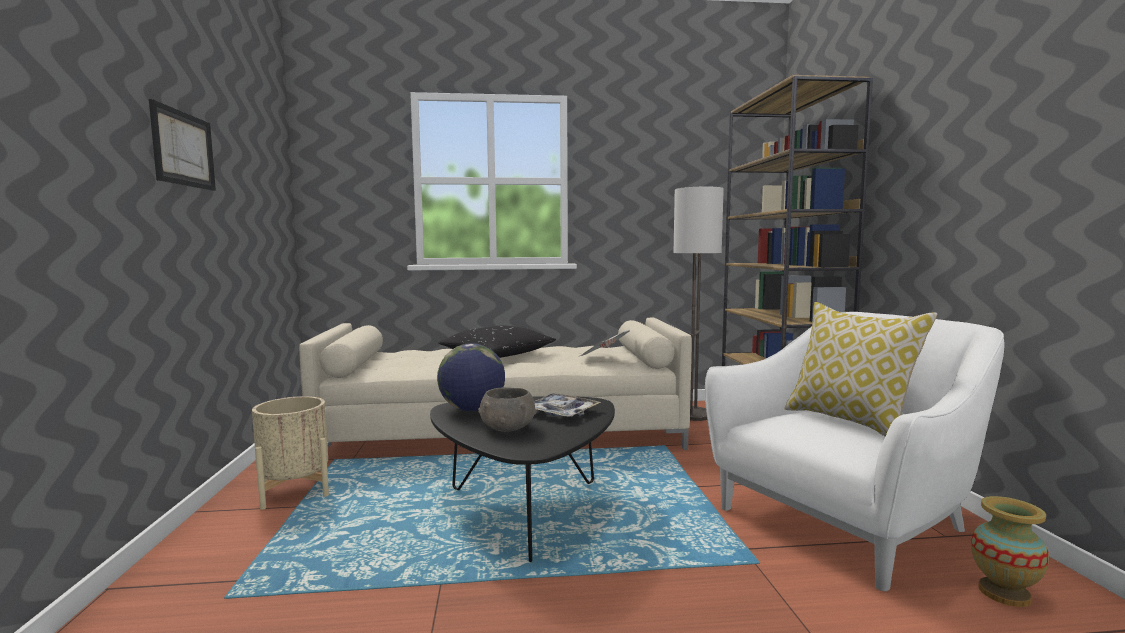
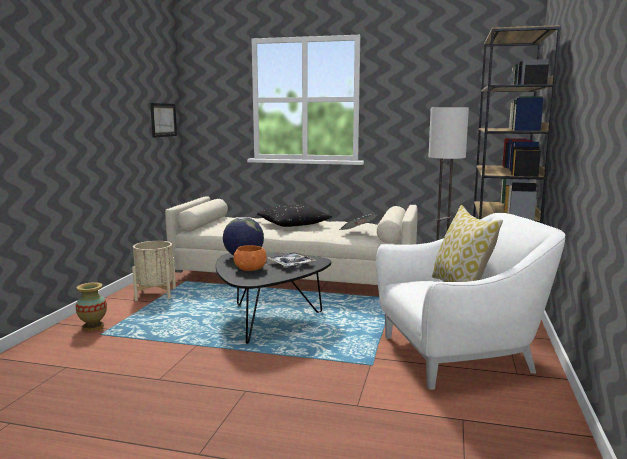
camera: 20 degrees right, 5 degrees up
picture [149,99,216,191] -> picture moved to [150,103,177,138]
grey bowl [478,387,536,432] -> orange bowl [233,245,267,271]
vase [971,496,1049,607] -> vase moved to [76,282,107,331]

